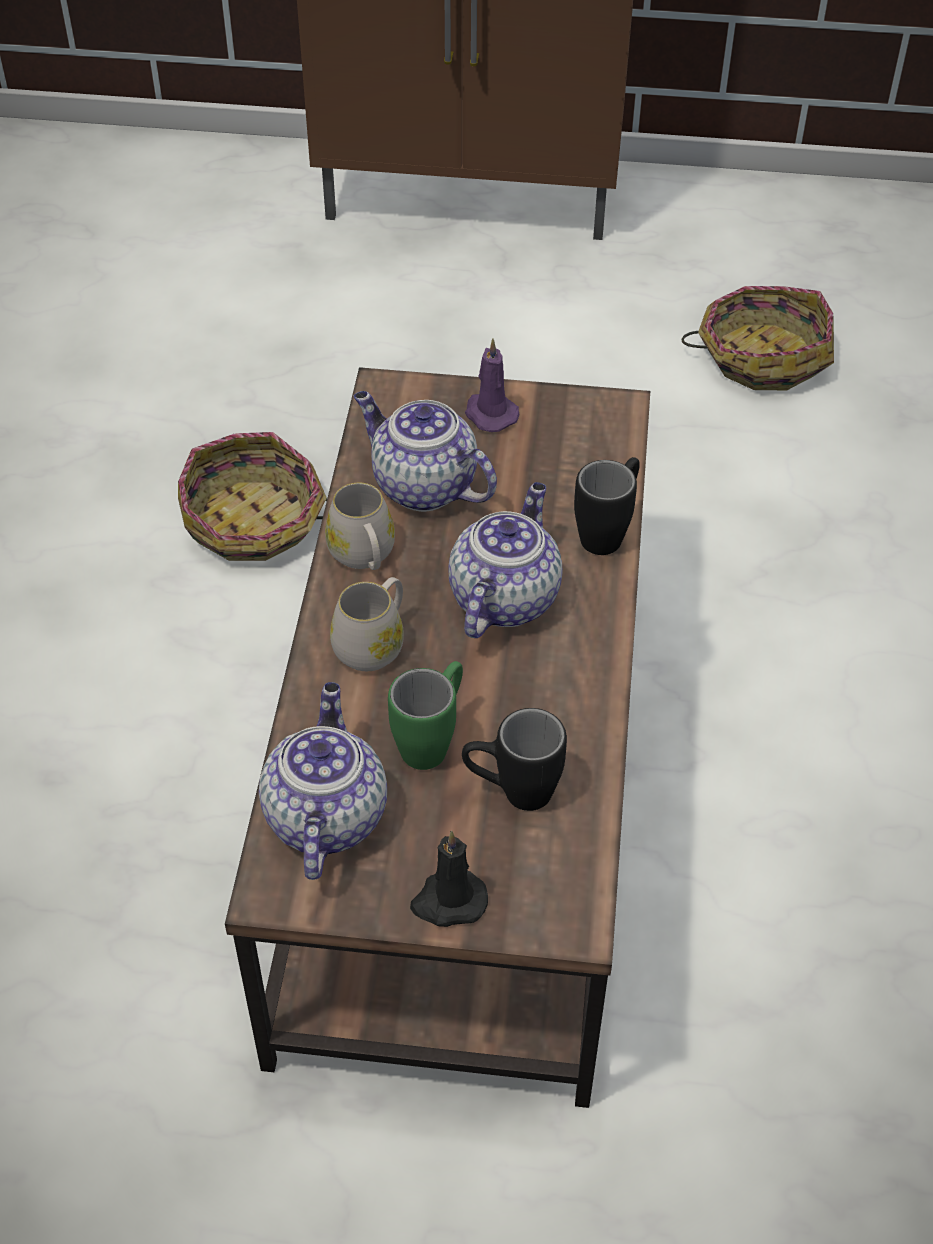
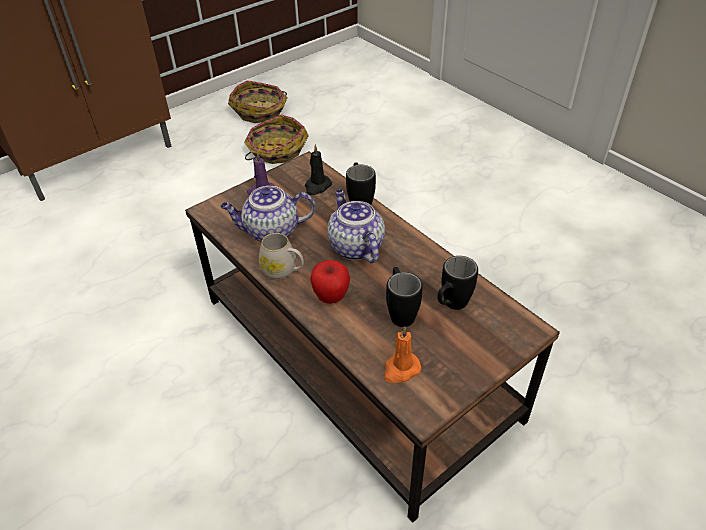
camera: 45 degrees left, 5 degrees down
basket [178,432,327,561] -> basket moved to [228,80,288,123]
teapot [259,682,387,880] -> orange candle [384,326,421,383]
white mug [330,577,404,671] -> apple [310,260,350,304]
green mug [388,661,463,770] -> black mug [386,267,423,327]
black candle [410,831,488,927] -> black candle moved to [305,144,332,195]

